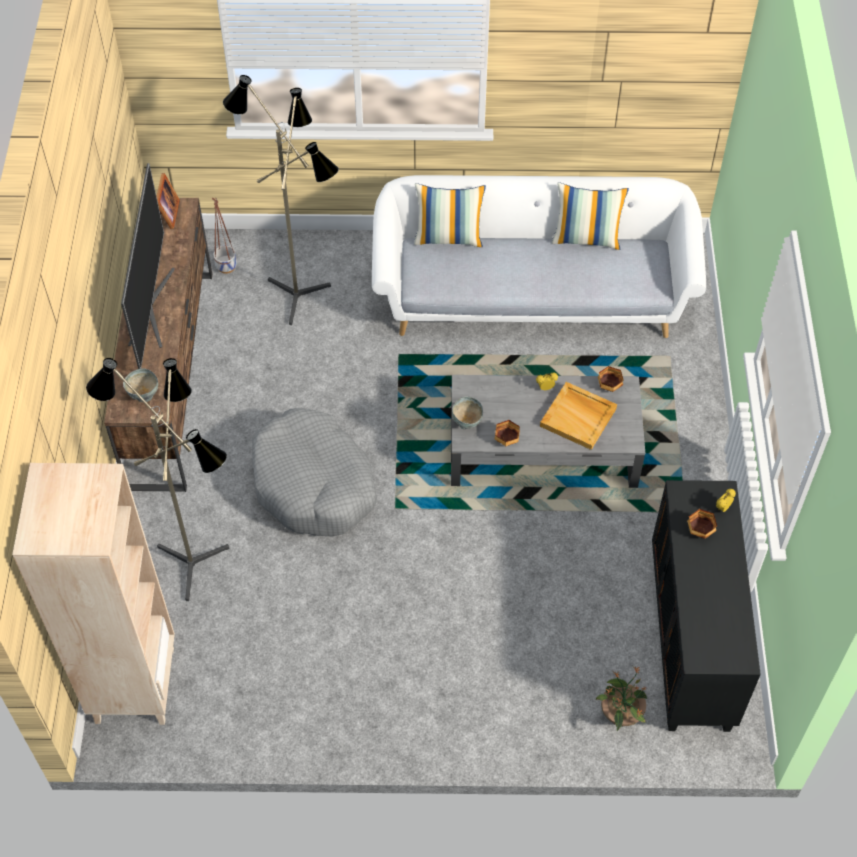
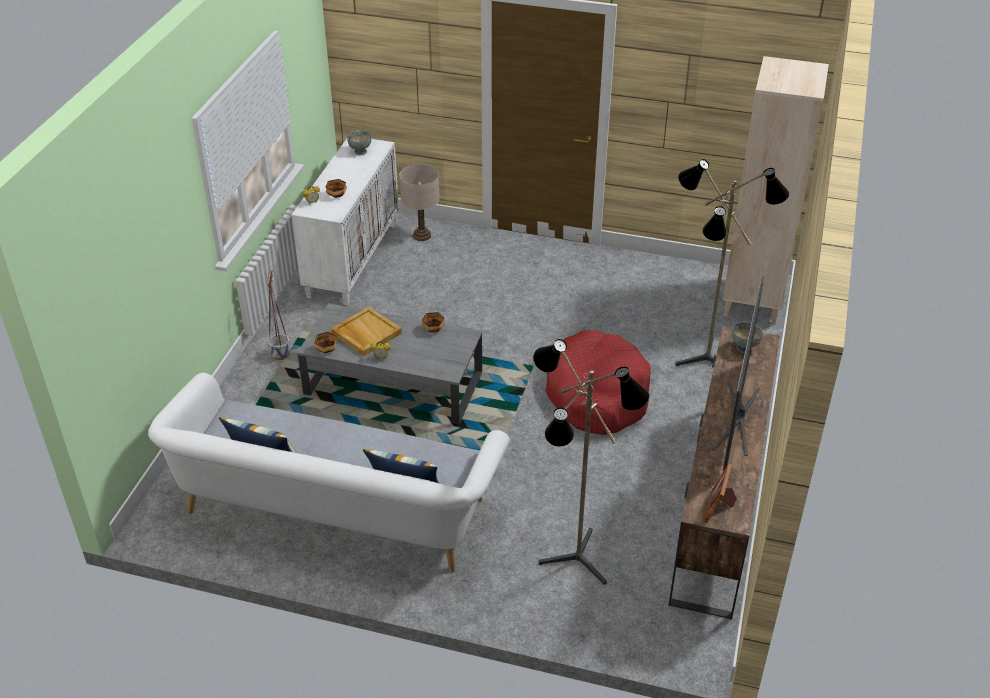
camera: 165 degrees left, 15 degrees down
planter [212,198,237,274] -> planter moved to [268,270,290,360]
grey dog bed [252,408,377,536] -> red dog bed [546,330,650,435]
grey bowl [452,397,483,429] -> grey bowl moved to [347,130,372,155]
potted plant [596,667,647,731] -> beige table lamp [399,164,440,241]
black cabinet [652,480,761,732] -> white cabinet [291,139,399,305]

